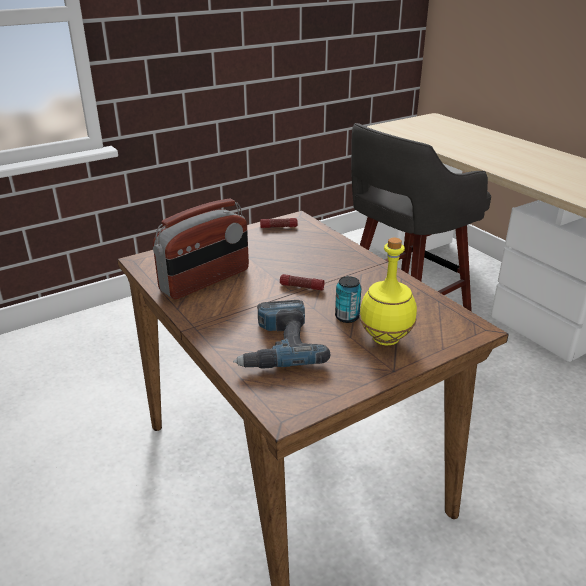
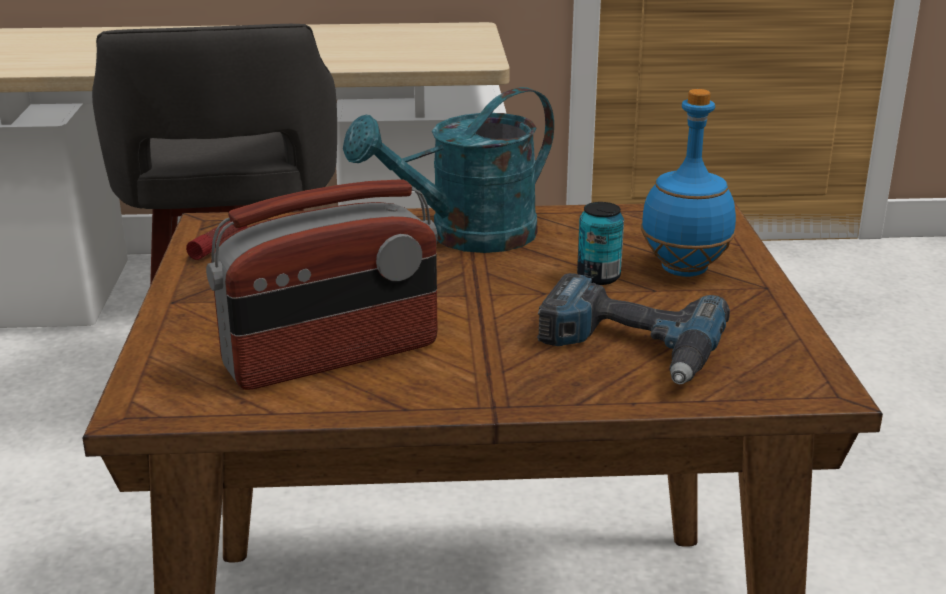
camera: 60 degrees left, 5 degrees down
radio [153,198,249,299] -> radio turned 75 degrees clockwise [206,179,438,390]
flashlight [280,274,325,290] -> none
yellow bottle [359,238,417,345] -> blue bottle [641,89,736,277]
none -> turquoise watering can [343,87,554,253]

